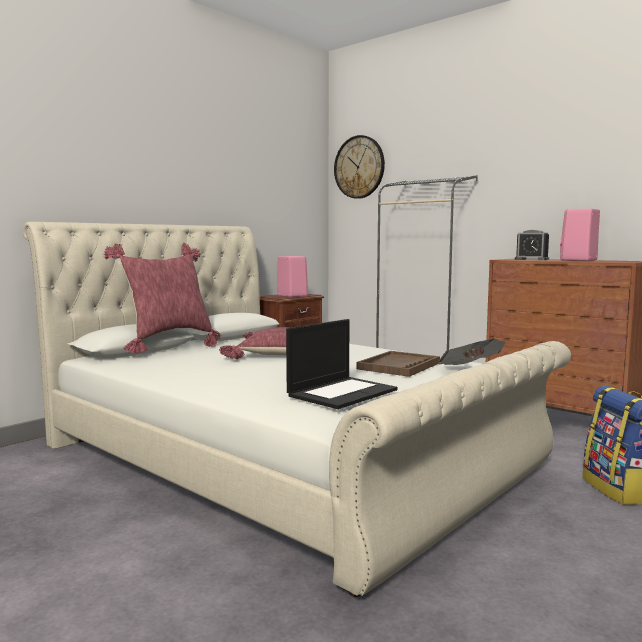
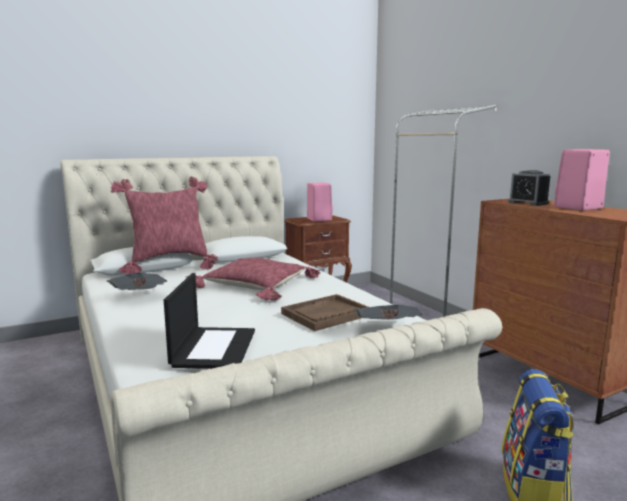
camera: 20 degrees right, 5 degrees up
laptop [286,319,397,409] -> laptop turned 60 degrees counterclockwise [164,273,255,369]
wall clock [334,135,385,199] -> none
none -> newspaper [107,273,167,290]

